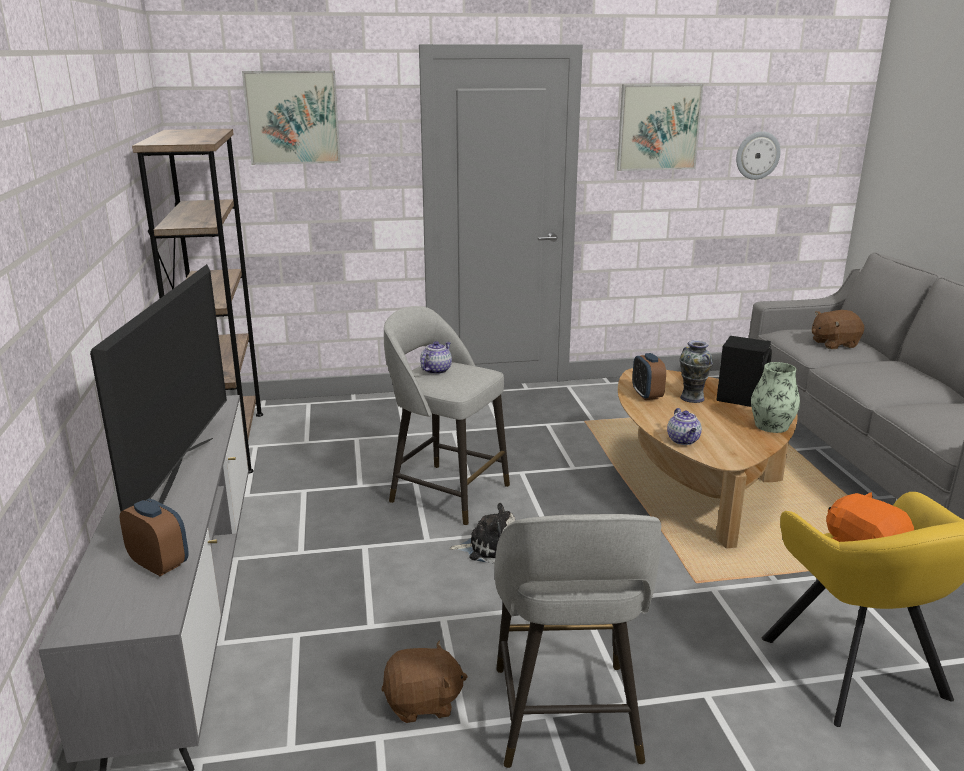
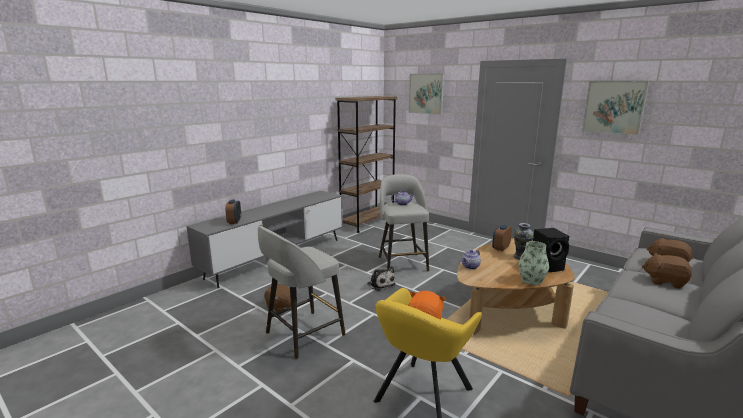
camera: 50 degrees right, 5 degrees down
television [90,264,227,511] -> none
wall clock [736,131,781,180] -> none
none -> brown plush toy [642,253,692,288]

